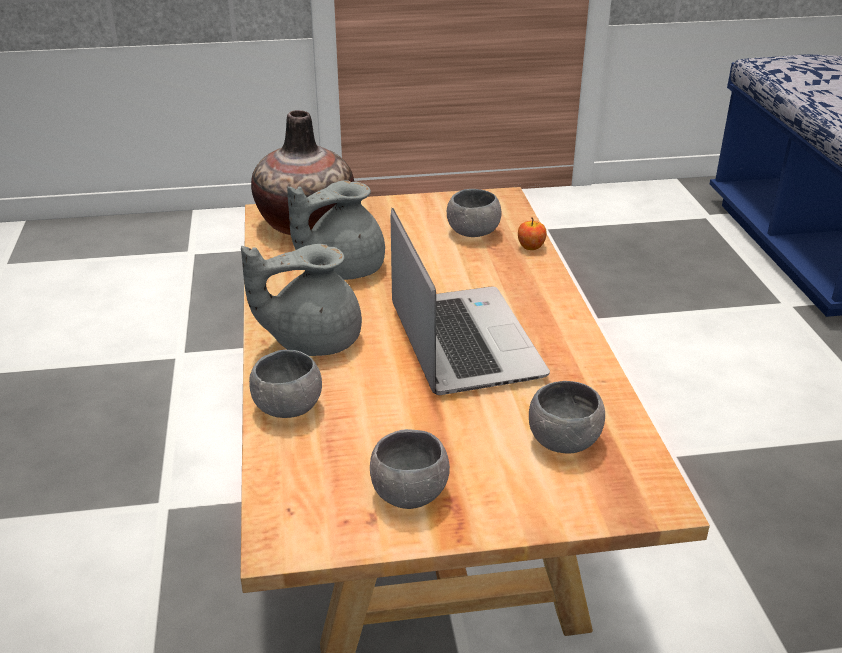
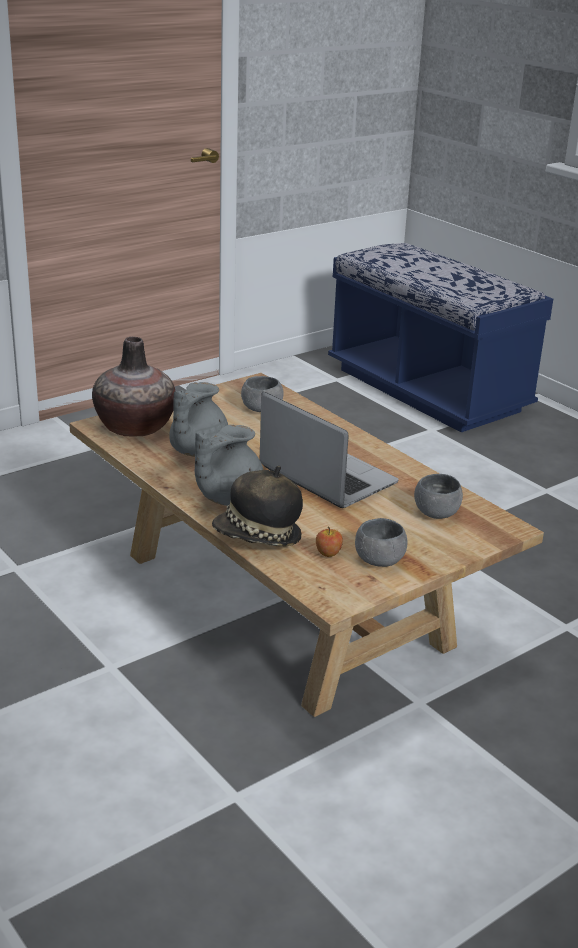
camera: 30 degrees left, 5 degrees down
grey bowl [249,350,322,418] -> hat [212,466,303,546]
apple [518,217,547,250] -> apple moved to [316,526,343,557]

